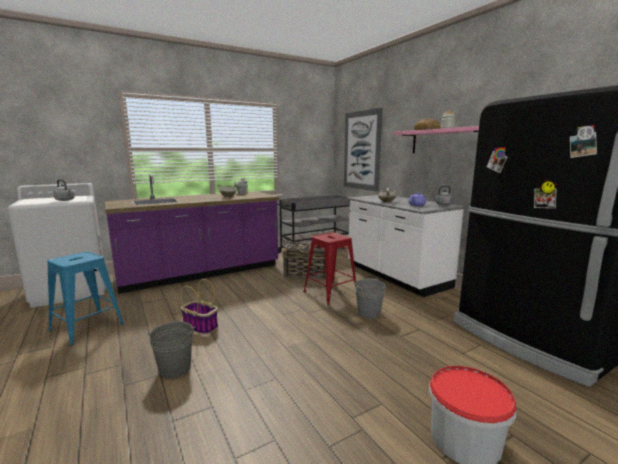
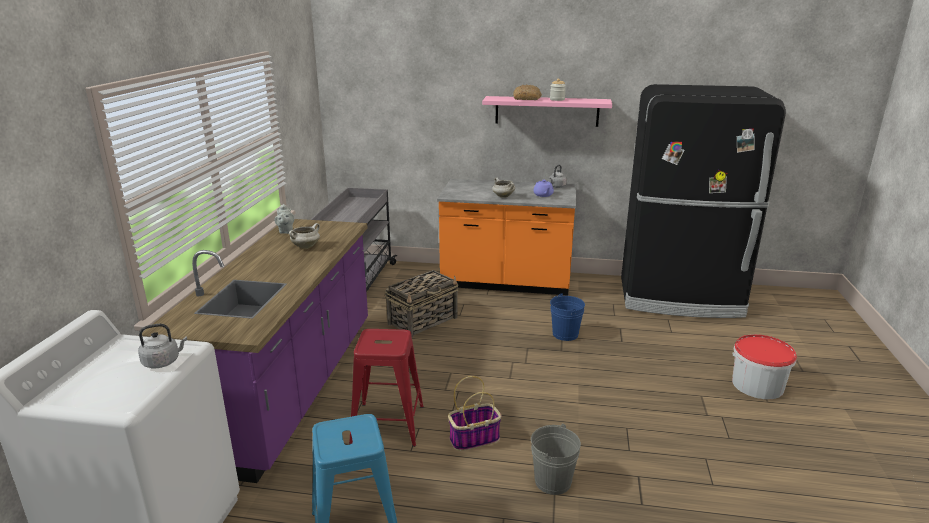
camera: 50 degrees left, 10 degrees up
red stool [304,233,356,305] -> red stool moved to [349,329,424,447]
picture [344,108,383,192] -> none
white counter [347,195,465,297] -> orange counter [437,179,576,295]
grey bucket [355,278,385,319] -> blue bucket [550,293,585,341]

